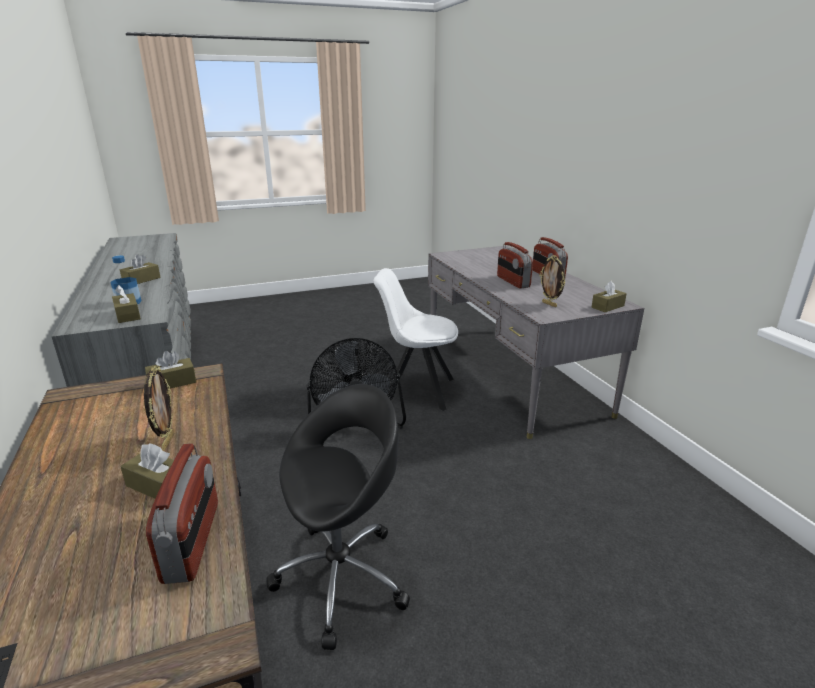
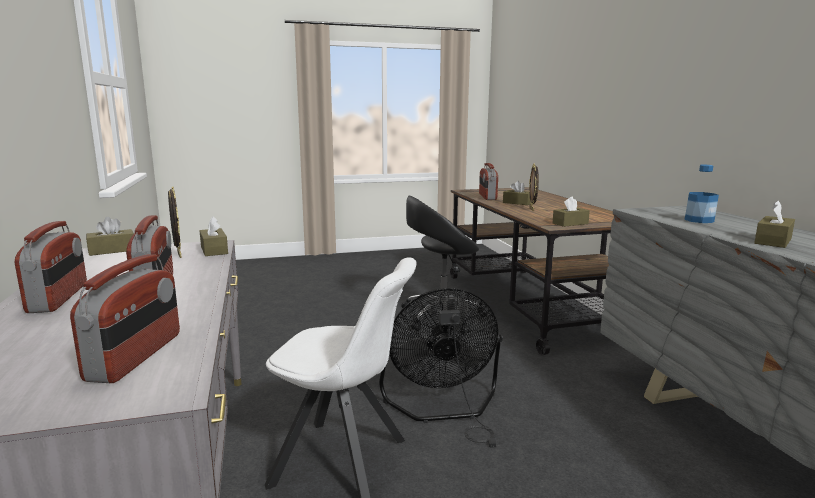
camera: 175 degrees left, 10 degrees down
brown tissue box [112,285,141,323] -> brown tissue box moved to [200,216,228,256]
none -> radio [70,254,180,383]

